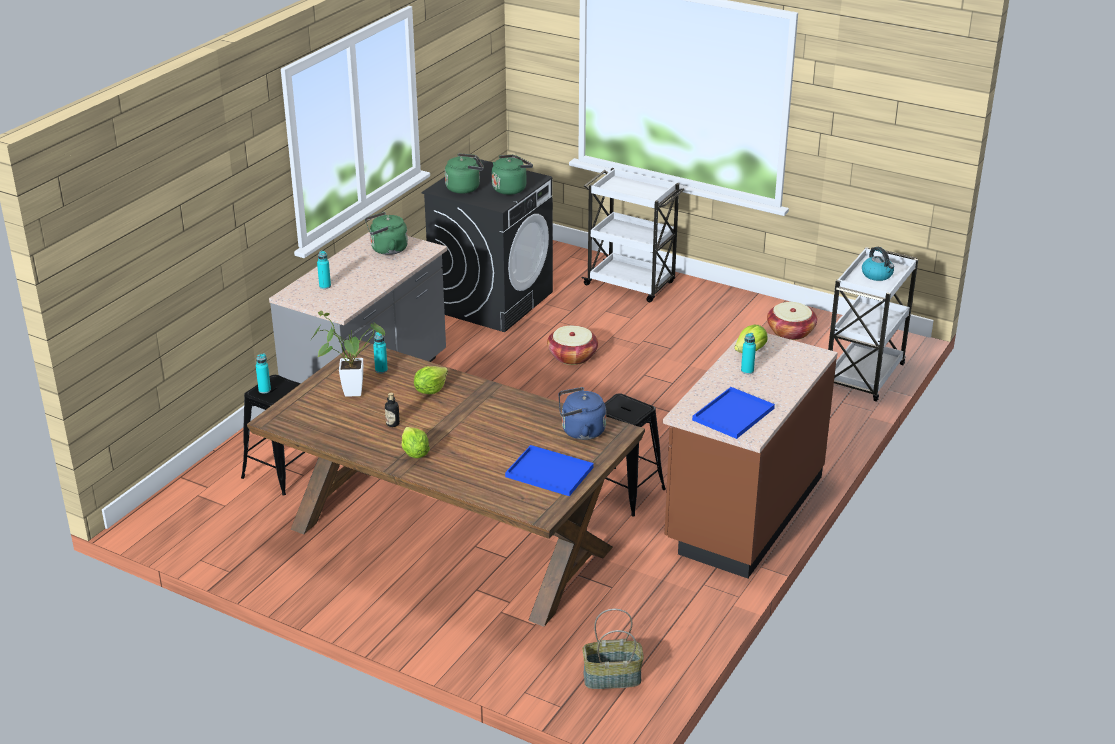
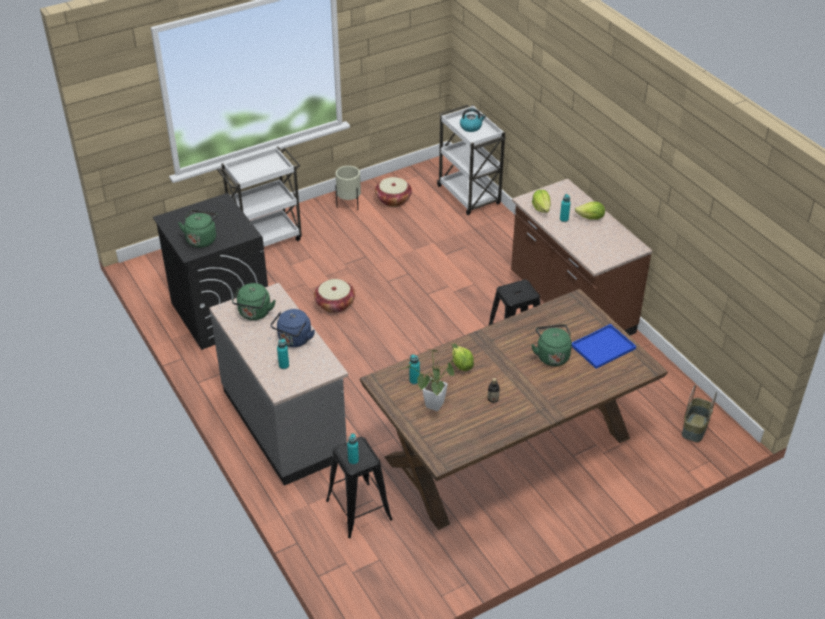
camera: 60 degrees left, 10 degrees up
lettuce [402,427,430,458] -> lettuce moved to [575,202,605,220]
green kettle [492,155,533,195] -> green kettle moved to [531,324,572,366]
blue kettle [558,387,606,440] -> blue kettle moved to [270,309,315,347]
blue tray [692,387,775,439] -> none
none -> beige planter [335,166,361,210]

